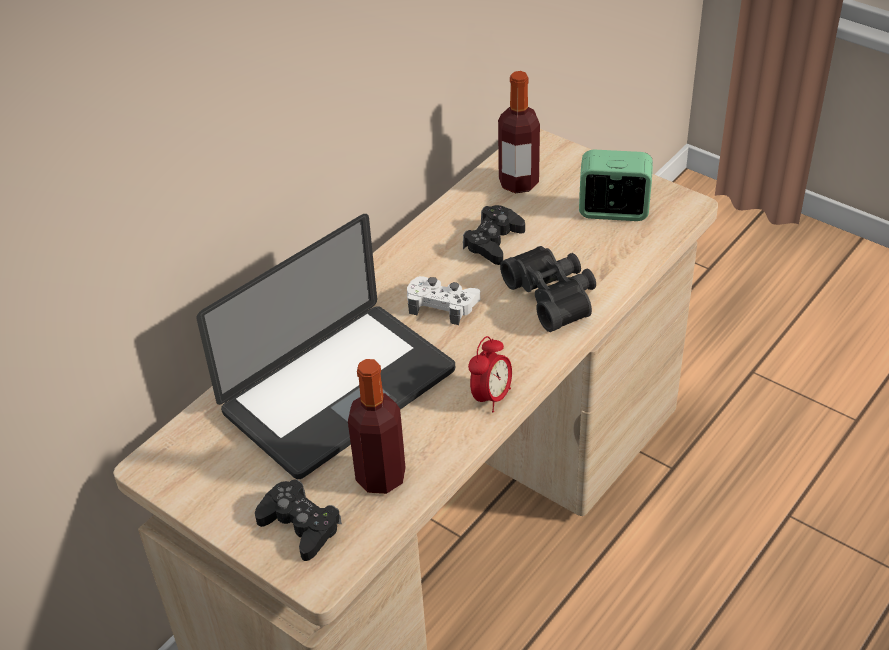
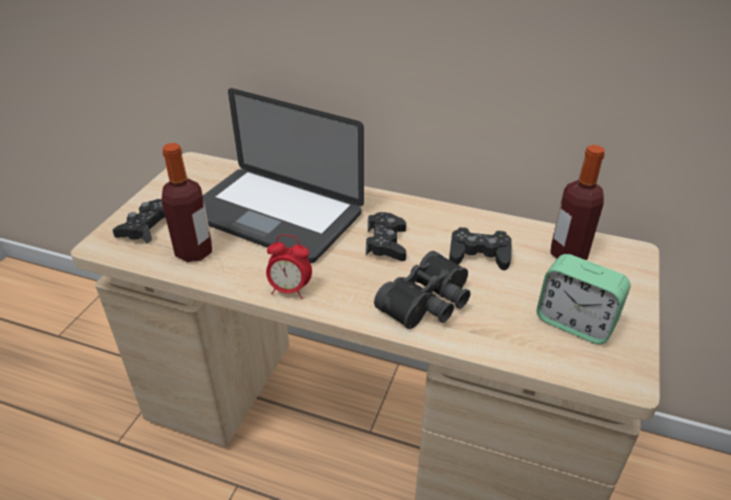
camera: 70 degrees right, 5 degrees down
white game controller [407,276,480,325] -> black game controller [366,212,406,261]
alarm clock [579,149,653,221] -> alarm clock turned 135 degrees clockwise [536,254,631,344]

